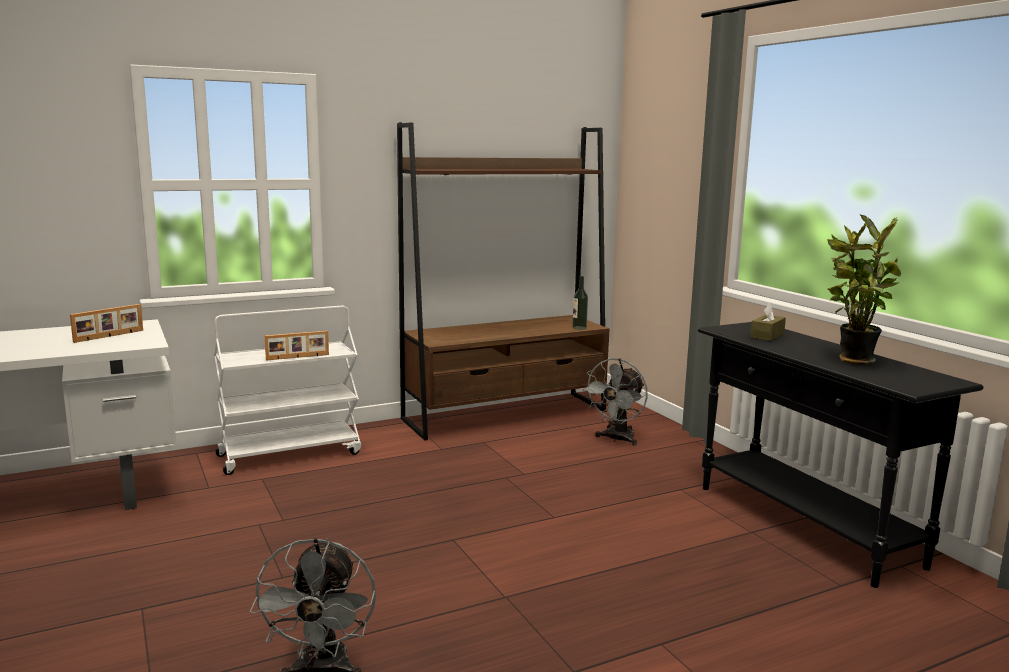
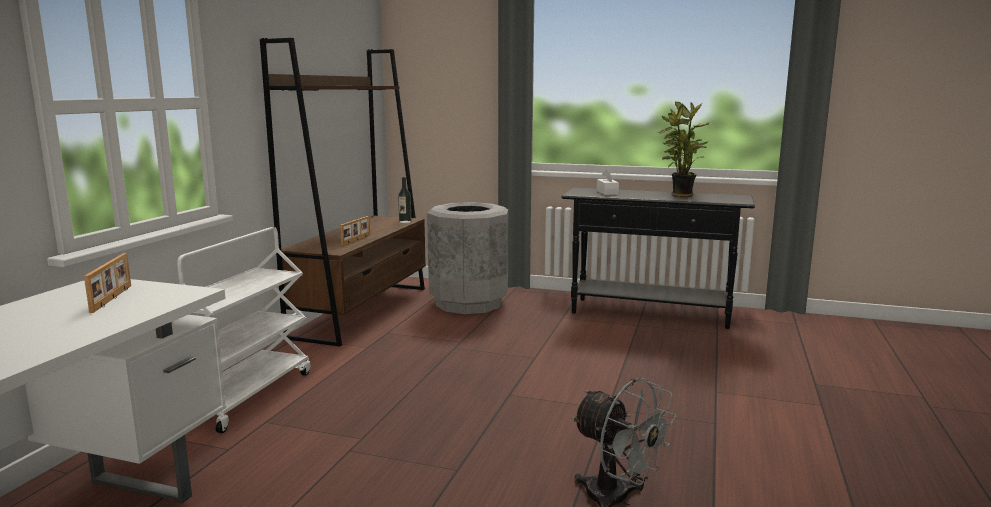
camera: 45 degrees left, 0 degrees up
picture frame [265,331,329,361] -> picture frame moved to [340,216,370,245]
grey fan [582,358,648,446] -> grey trash can [427,202,508,314]
brown tissue box [750,303,786,341] -> white tissue box [597,169,619,195]

